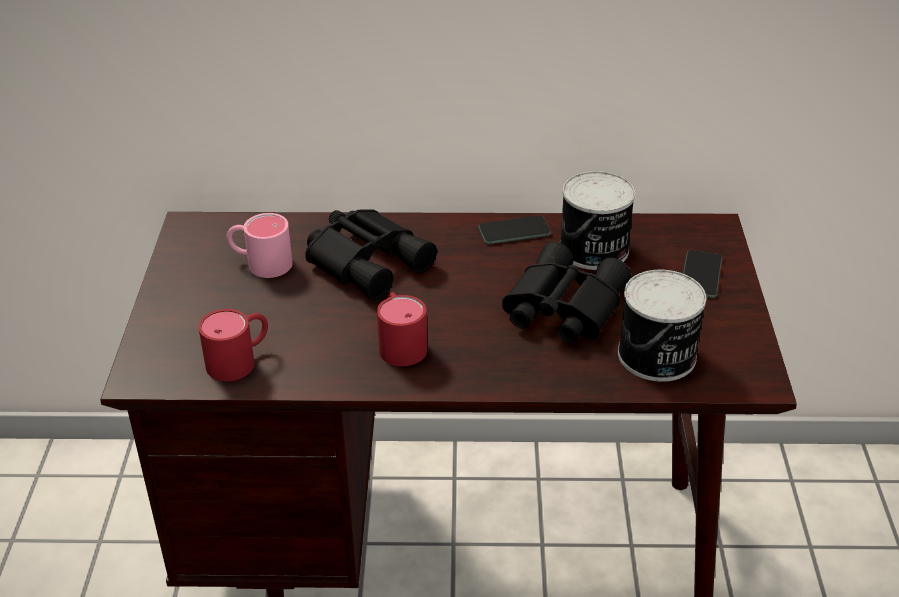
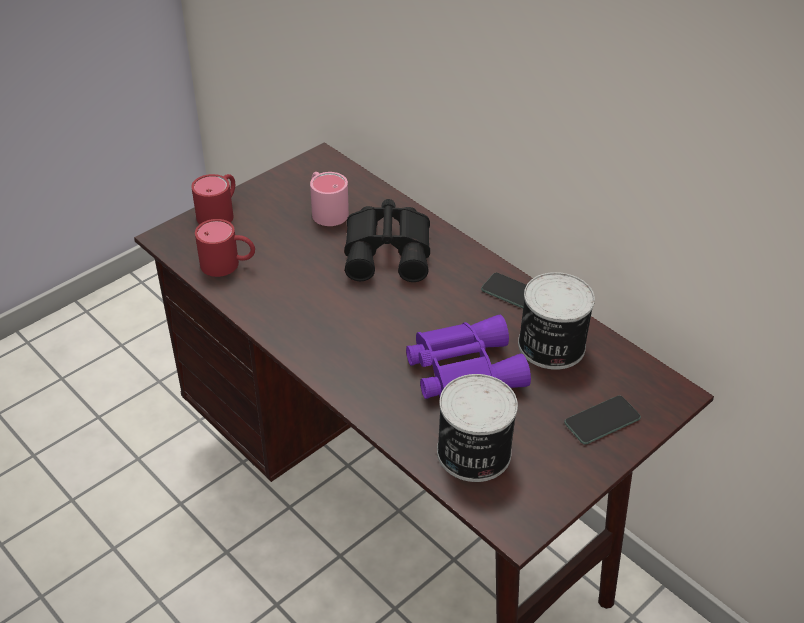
camera: 45 degrees right, 5 degrees up
red mug [377,292,427,366] -> red mug moved to [191,174,235,225]
black binoculars [502,242,631,343] -> purple binoculars [406,315,531,399]

